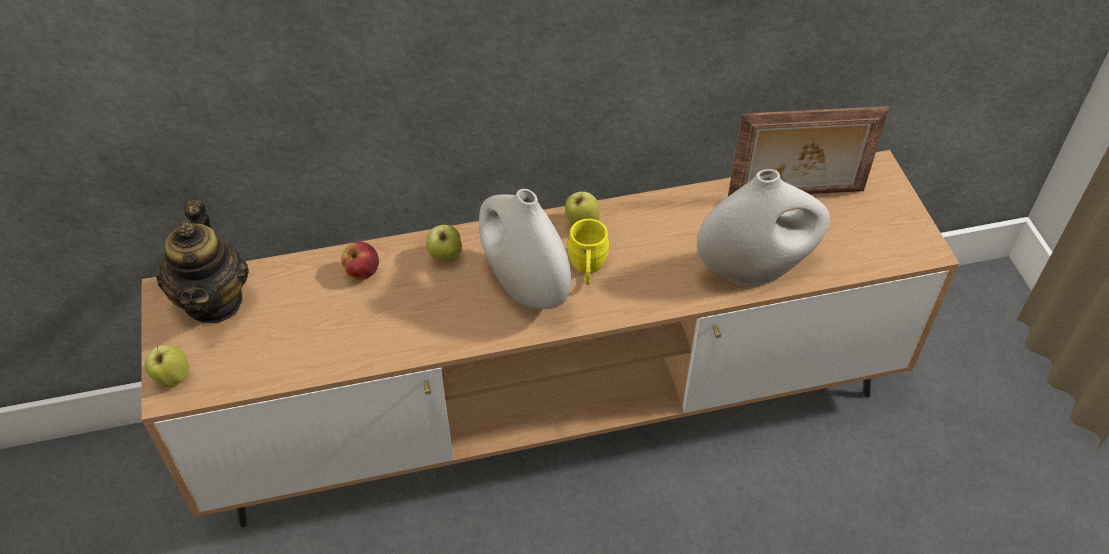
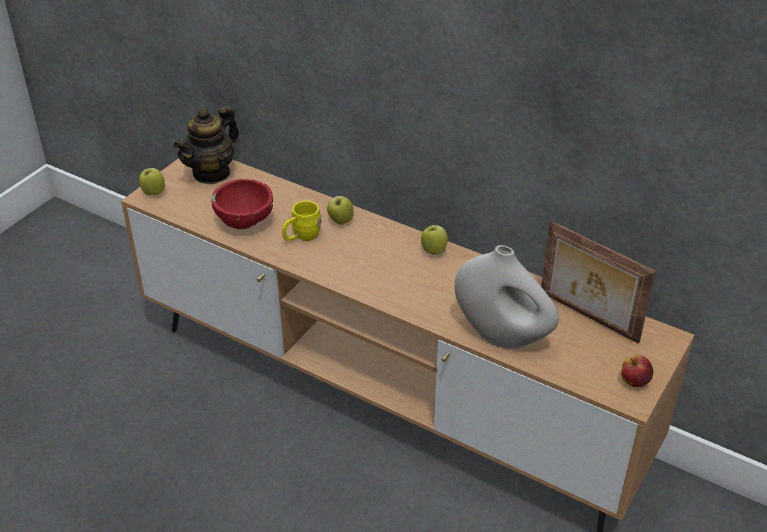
camera: 45 degrees right, 10 degrees down
apple [341,242,379,280] -> apple moved to [621,355,653,387]
white vase [479,189,571,309] -> none
yellow mug [567,219,609,285] -> yellow mug moved to [282,201,322,241]
none -> red bowl [212,179,273,230]

